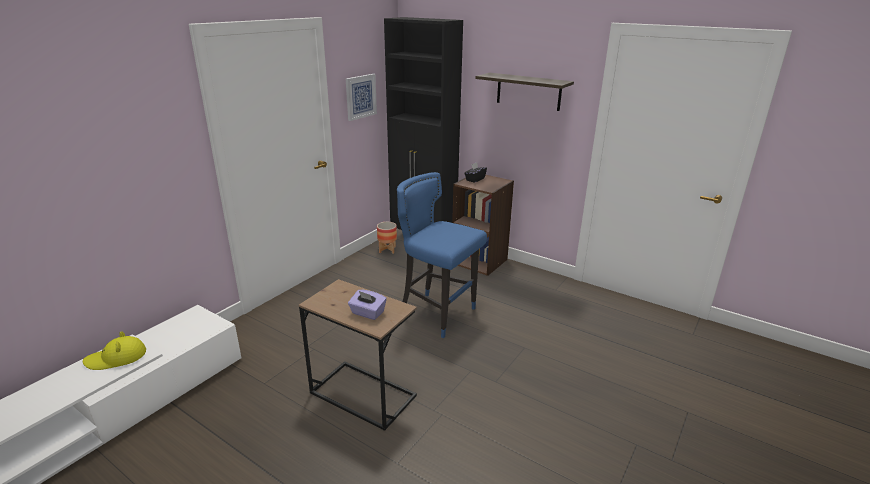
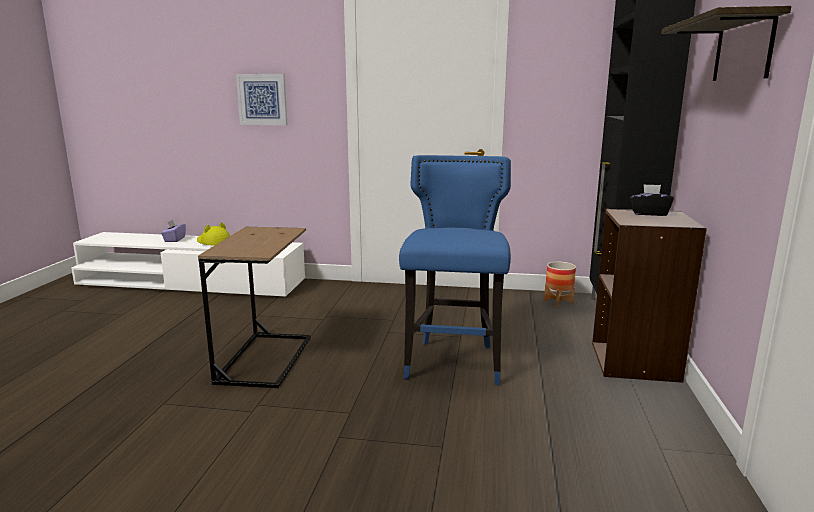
camera: 65 degrees right, 10 degrees down
picture [346,74,377,121] -> picture moved to [236,74,287,125]
purple tissue box [348,290,387,320] -> purple tissue box moved to [161,219,186,242]

